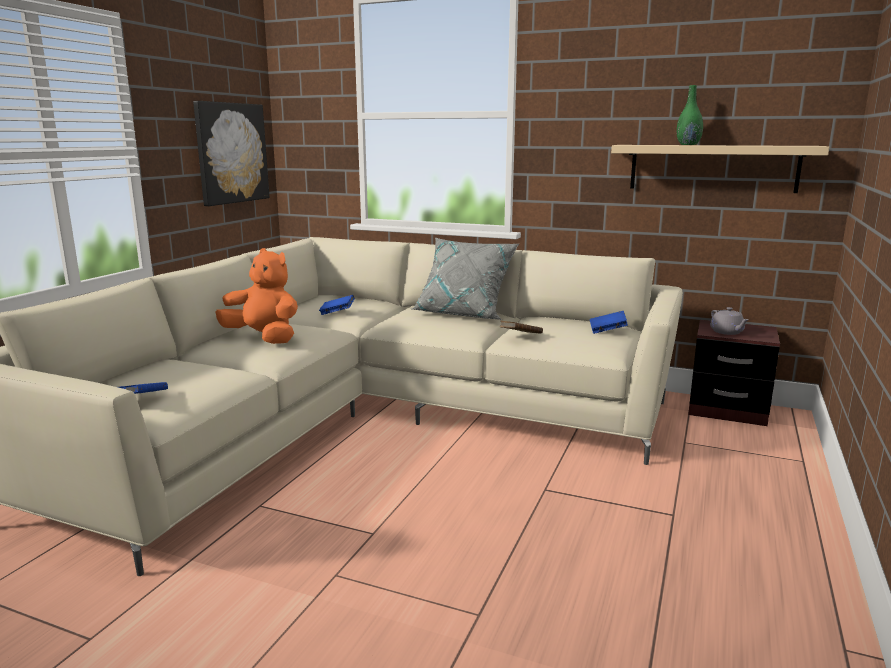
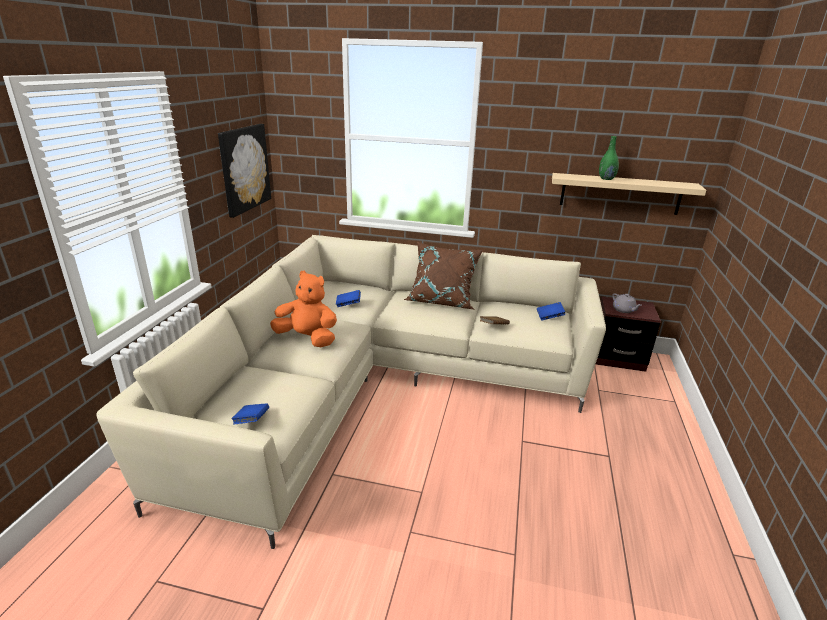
camera: 10 degrees left, 10 degrees up
grey pillow [411,237,519,320] -> brown pillow [404,242,483,310]

